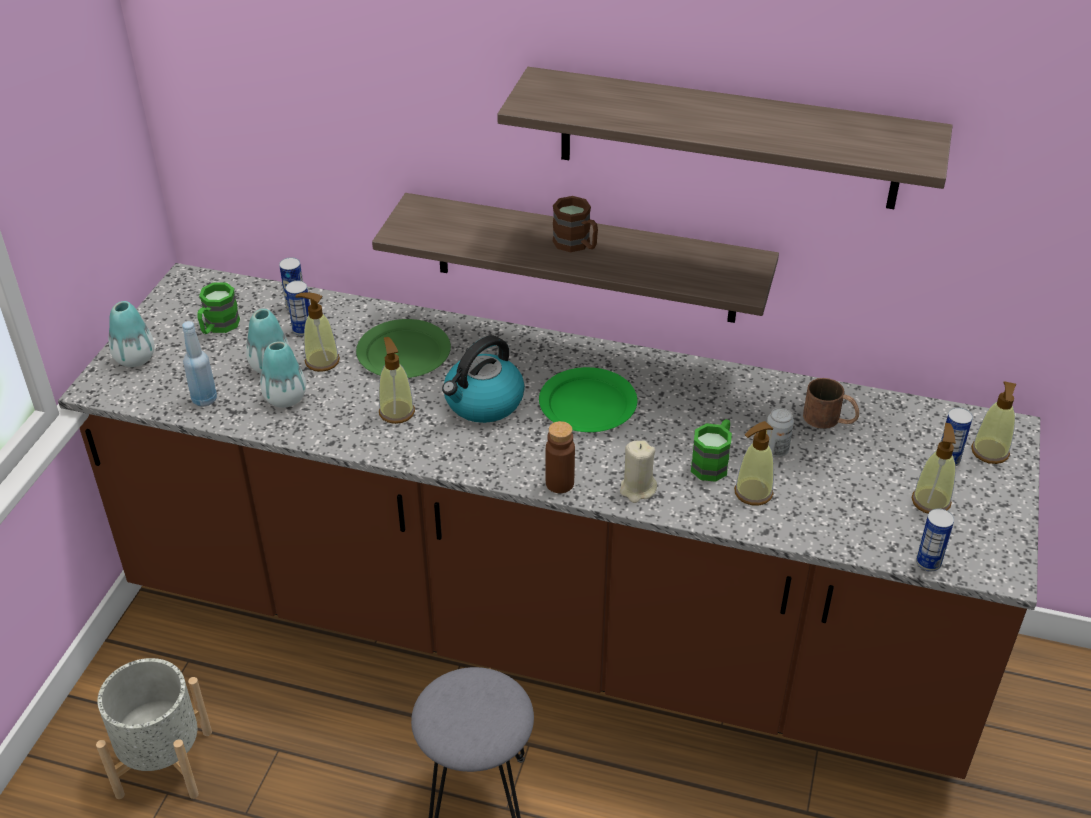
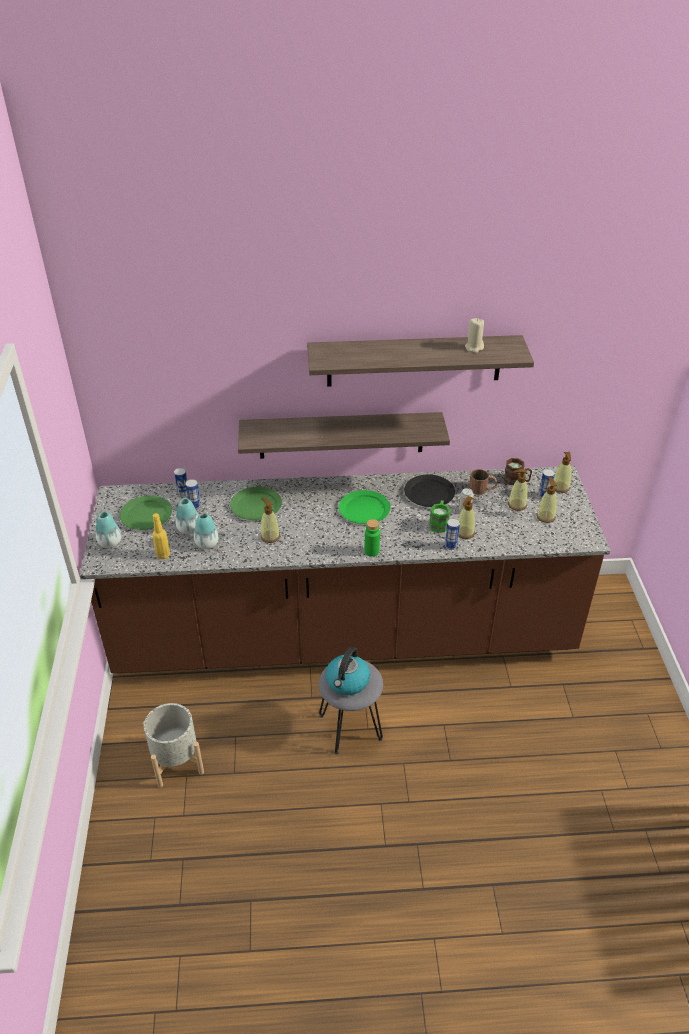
camera: 20 degrees left, 0 degrees up
blue bottle [182,321,217,407] -> yellow bottle [152,513,170,559]
green mug [197,282,240,334] -> green plate [119,495,172,530]
soap dispenser [295,292,340,372] -> soap dispenser moved to [508,469,528,511]
kettle [442,335,525,423] -> kettle moved to [326,647,370,695]
brown bottle [546,421,575,493] -> green bottle [365,519,380,557]
brown mug [553,196,598,252] -> brown mug moved to [504,458,532,485]
beige candle [620,440,657,503] -> beige candle moved to [465,318,484,353]
can [916,508,954,572] -> can moved to [445,519,460,550]
none -> black plate [404,475,455,507]

